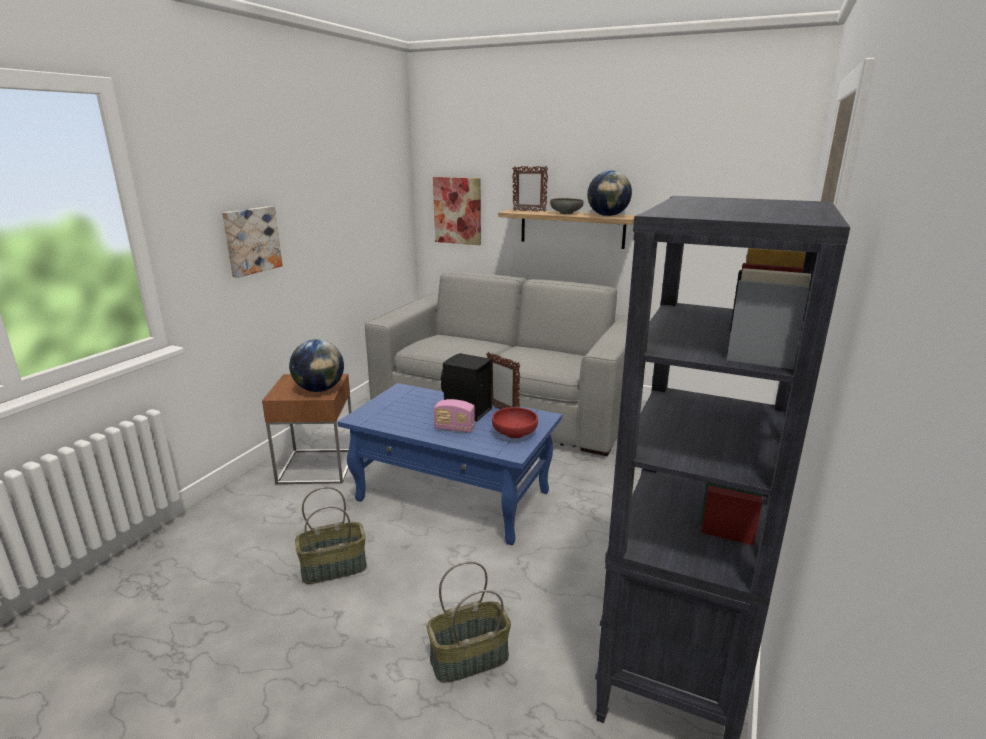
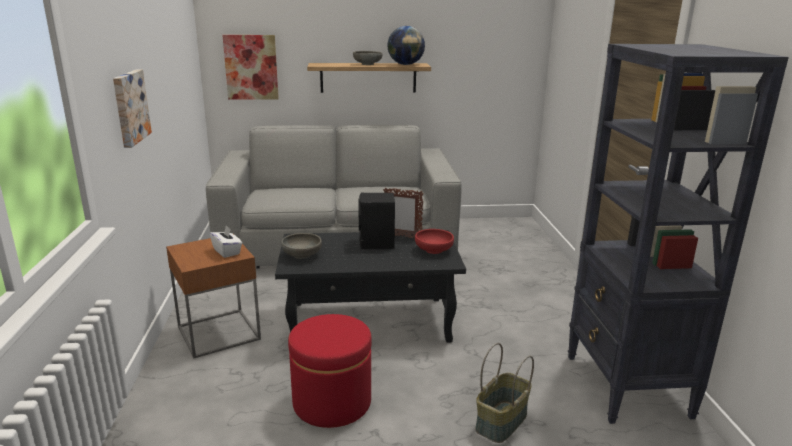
camera: 30 degrees left, 0 degrees up
globe [289,339,344,392] -> white tissue box [210,226,242,258]
basket [295,487,367,584] -> red ottoman [288,314,372,428]
blue coffee table [337,383,562,545] -> black coffee table [275,230,466,343]
radio [434,399,475,433] -> none
picture frame [512,166,548,212] -> none
none -> grey bowl [281,233,322,259]

